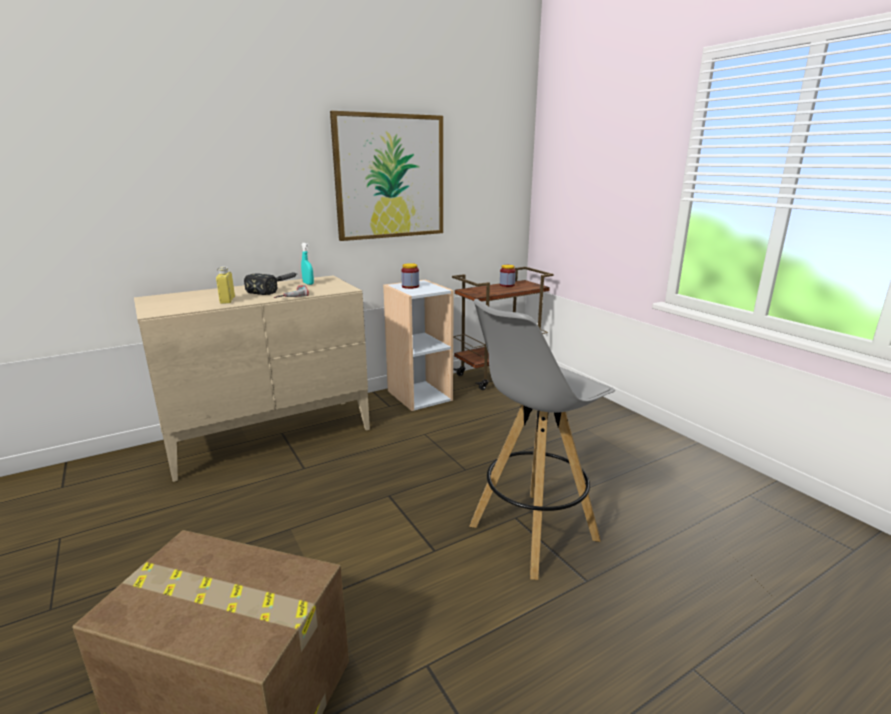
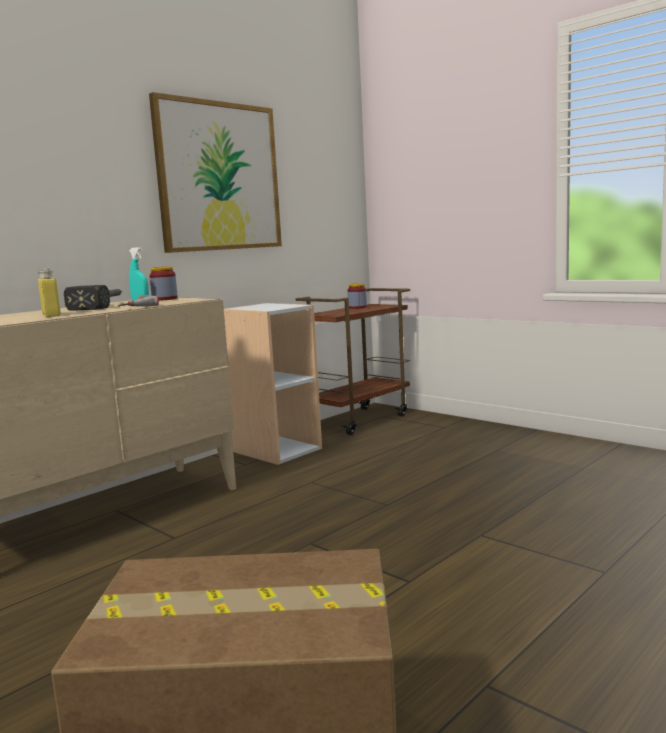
camera: 15 degrees left, 10 degrees down
jar [401,263,419,289] -> jar moved to [150,266,178,301]
grey stool [469,299,615,580] -> none

